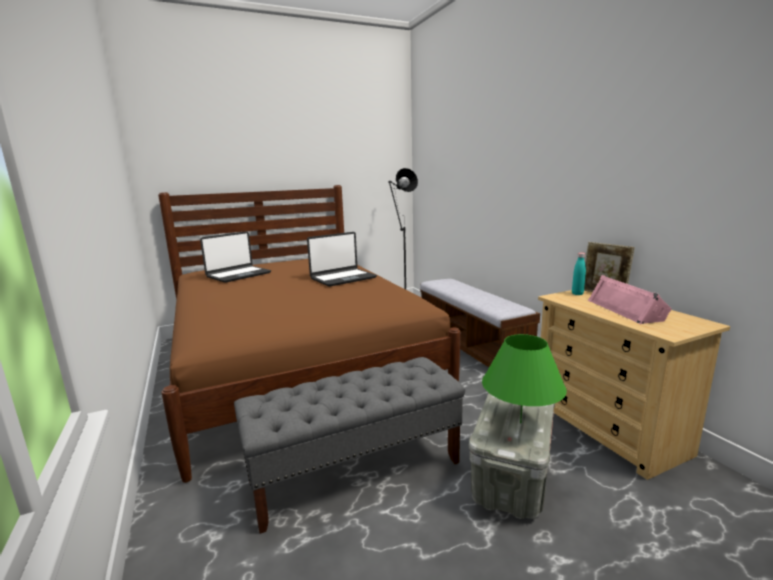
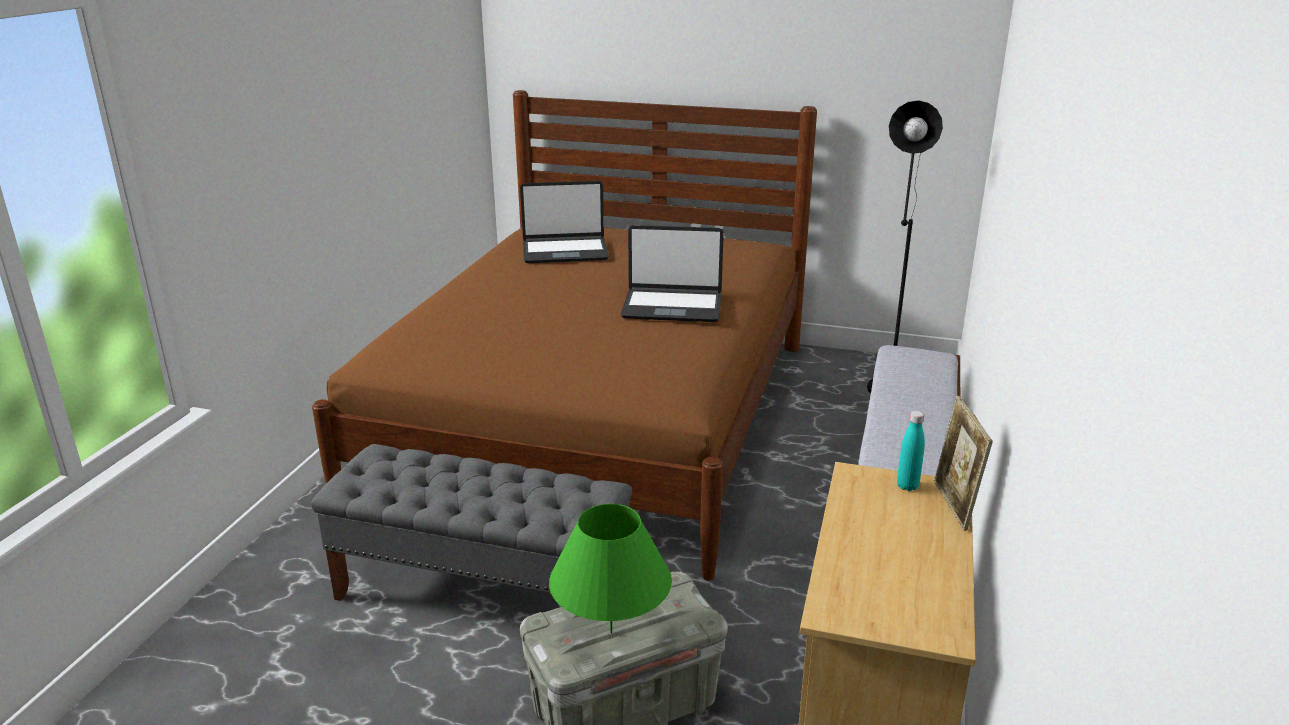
camera: 40 degrees right, 10 degrees up
pink speaker [588,275,672,324] -> none

